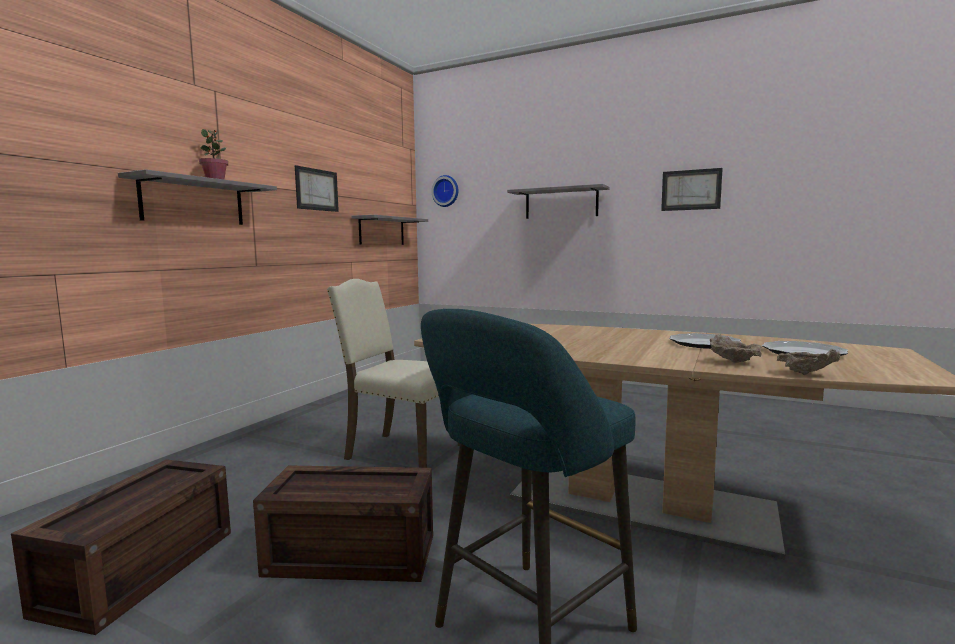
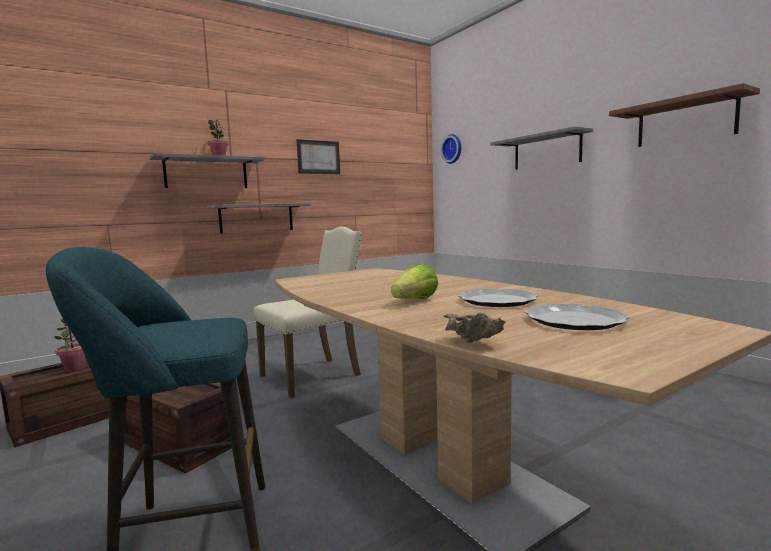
camera: 30 degrees right, 0 degrees up
beige chair [327,279,460,468] -> beige chair turned 90 degrees clockwise [254,227,362,398]
grey shelf [352,215,428,245] -> grey shelf moved to [207,203,311,234]
picture [661,168,723,211] -> brown shelf [609,83,760,147]
beige bowl [710,334,762,363] -> none
none -> potted plant [54,318,86,372]
none -> lettuce [391,264,438,299]

